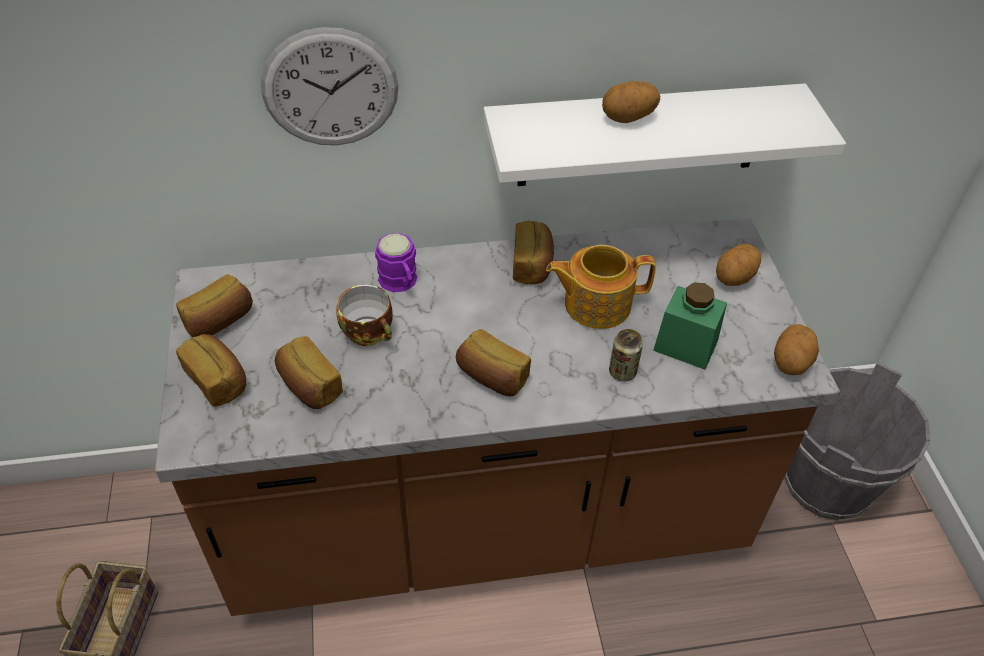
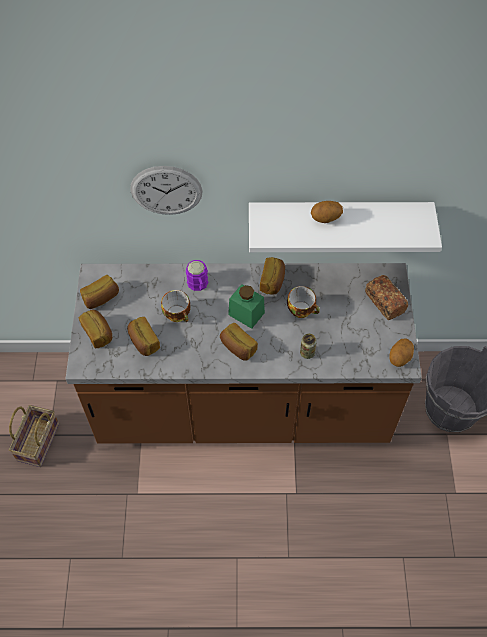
camera: 10 degrees right, 10 degrees up
teapot [546,245,656,329] -> cup [287,286,320,318]
green jar [653,282,727,370] -> green jar moved to [228,284,265,329]
potato [716,243,761,286] -> bread [365,275,408,320]

